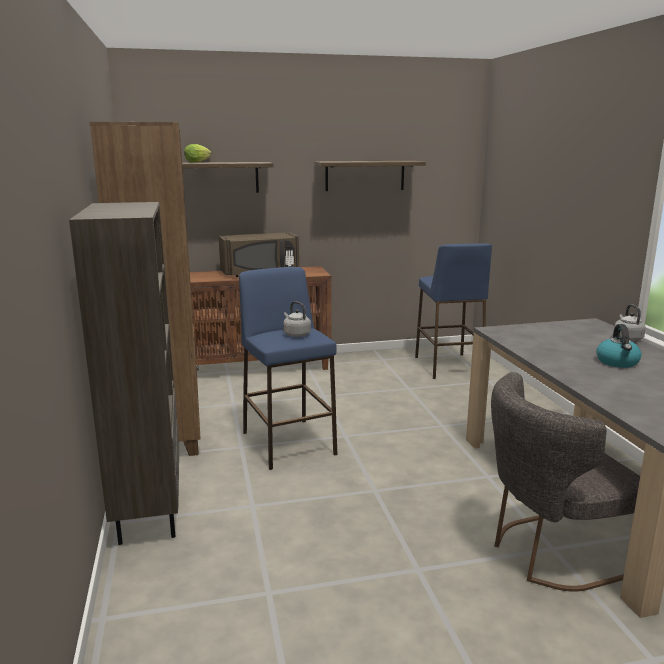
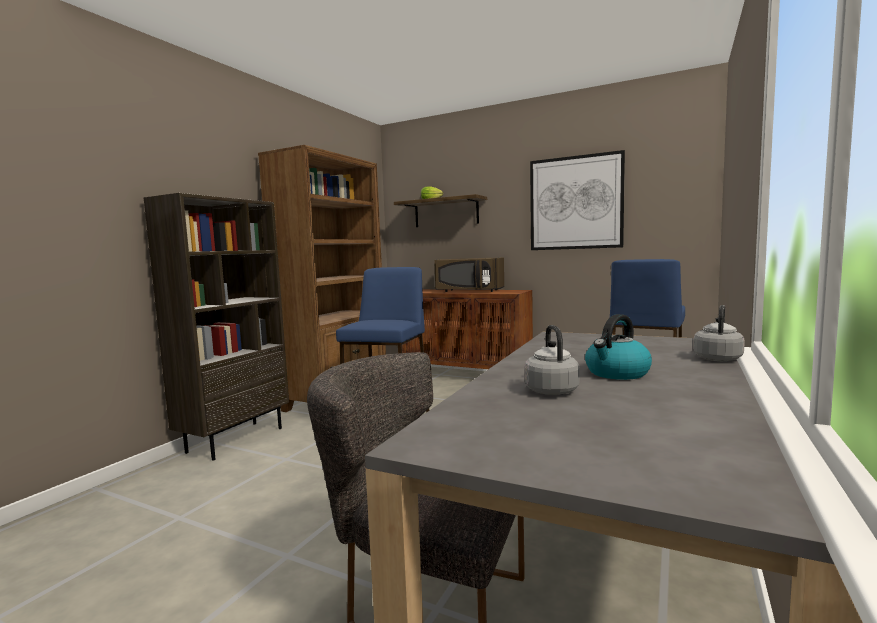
camera: 40 degrees right, 10 degrees down
grey kettle [283,301,311,337] -> grey kettle moved to [524,325,580,395]
shelf [315,161,426,191] -> picture [530,150,625,250]

